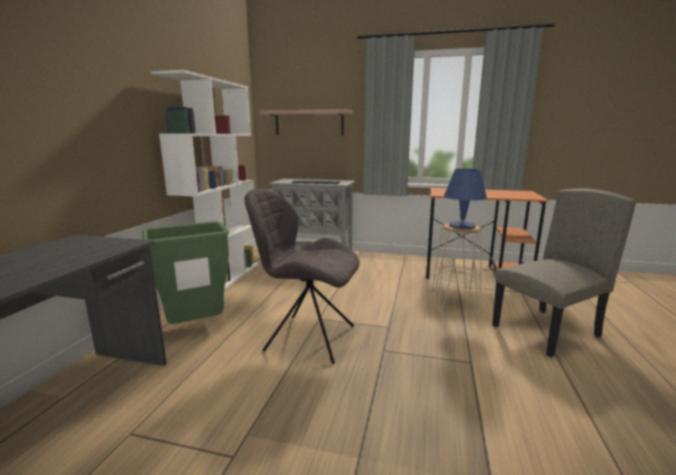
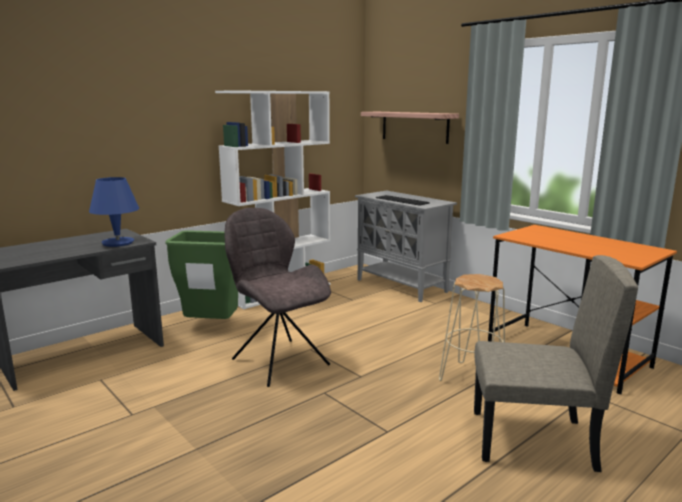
camera: 35 degrees right, 0 degrees up
blue table lamp [444,169,487,229] -> blue table lamp moved to [89,177,139,247]

